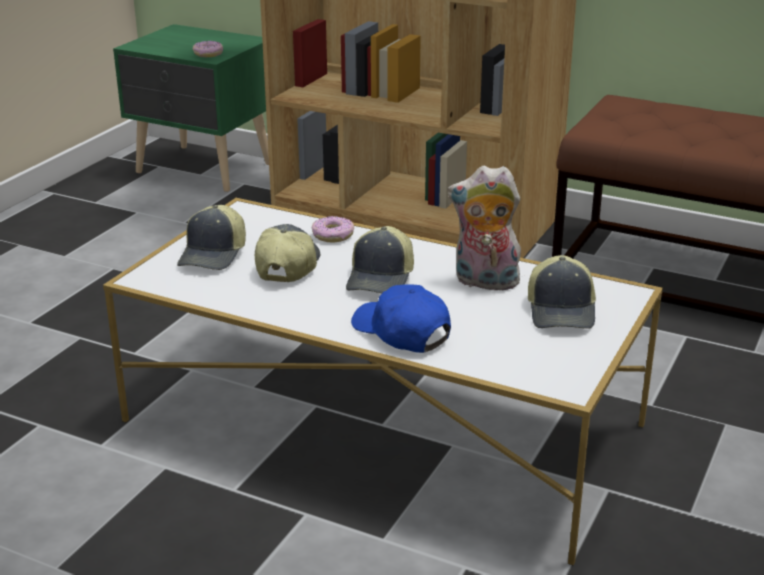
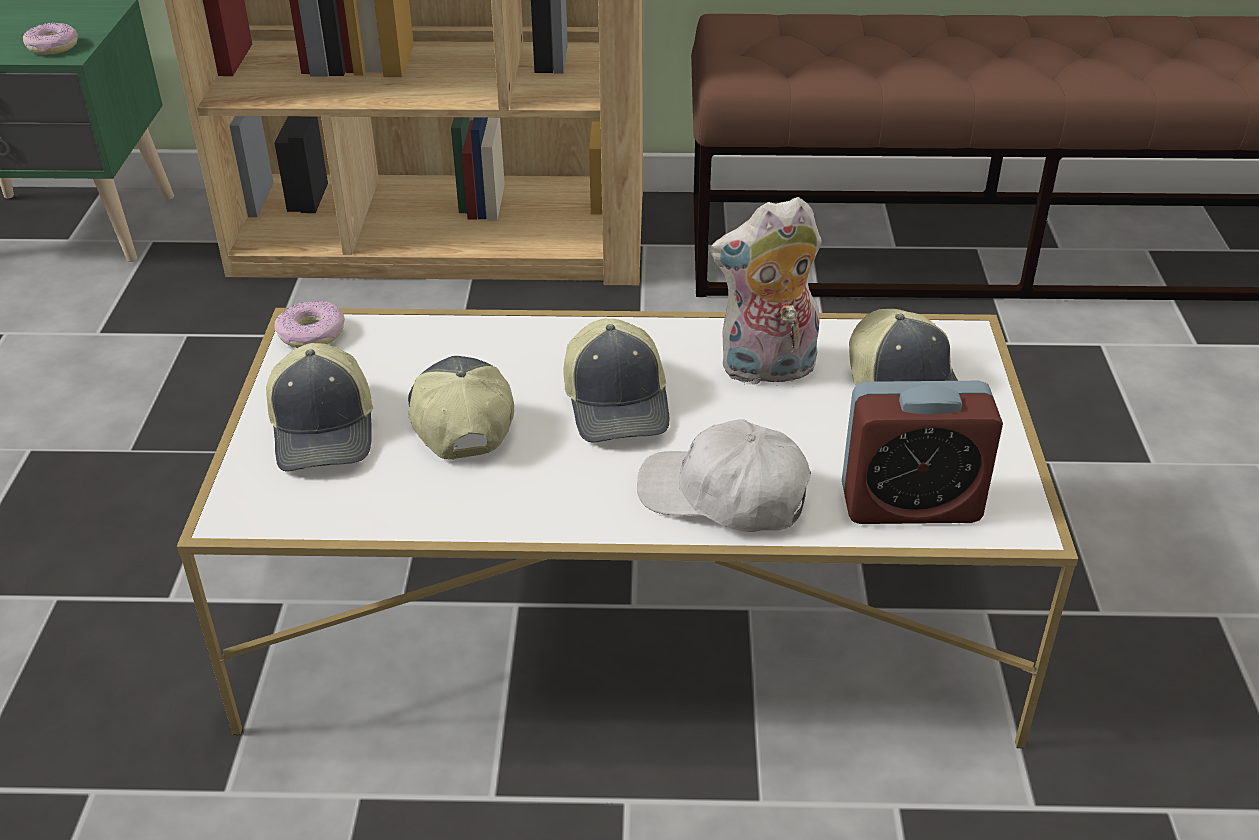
camera: 25 degrees left, 10 degrees up
donut [312,216,354,242] -> donut moved to [274,301,345,348]
blue cap [351,284,451,353] -> white cap [637,419,811,532]
none -> alarm clock [842,381,1003,524]

